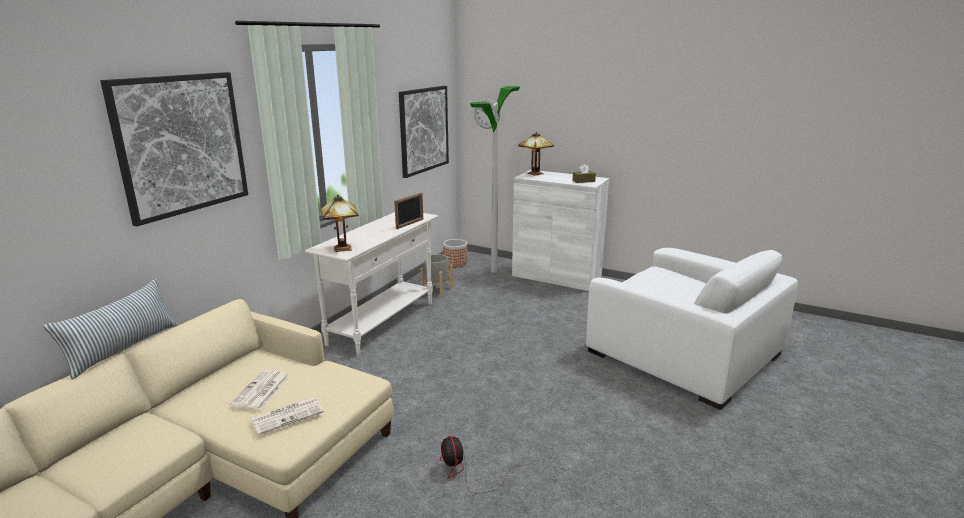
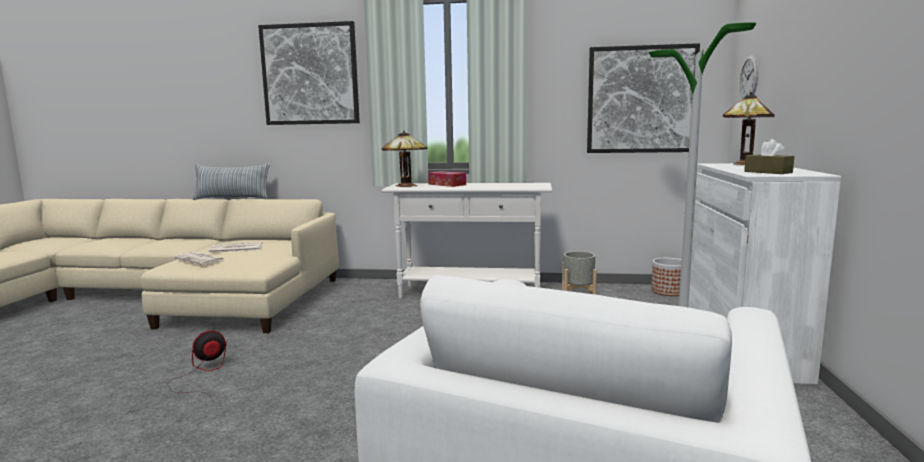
camera: 70 degrees right, 10 degrees down
picture frame [394,193,423,229] -> none
none -> tissue box [428,171,466,187]

